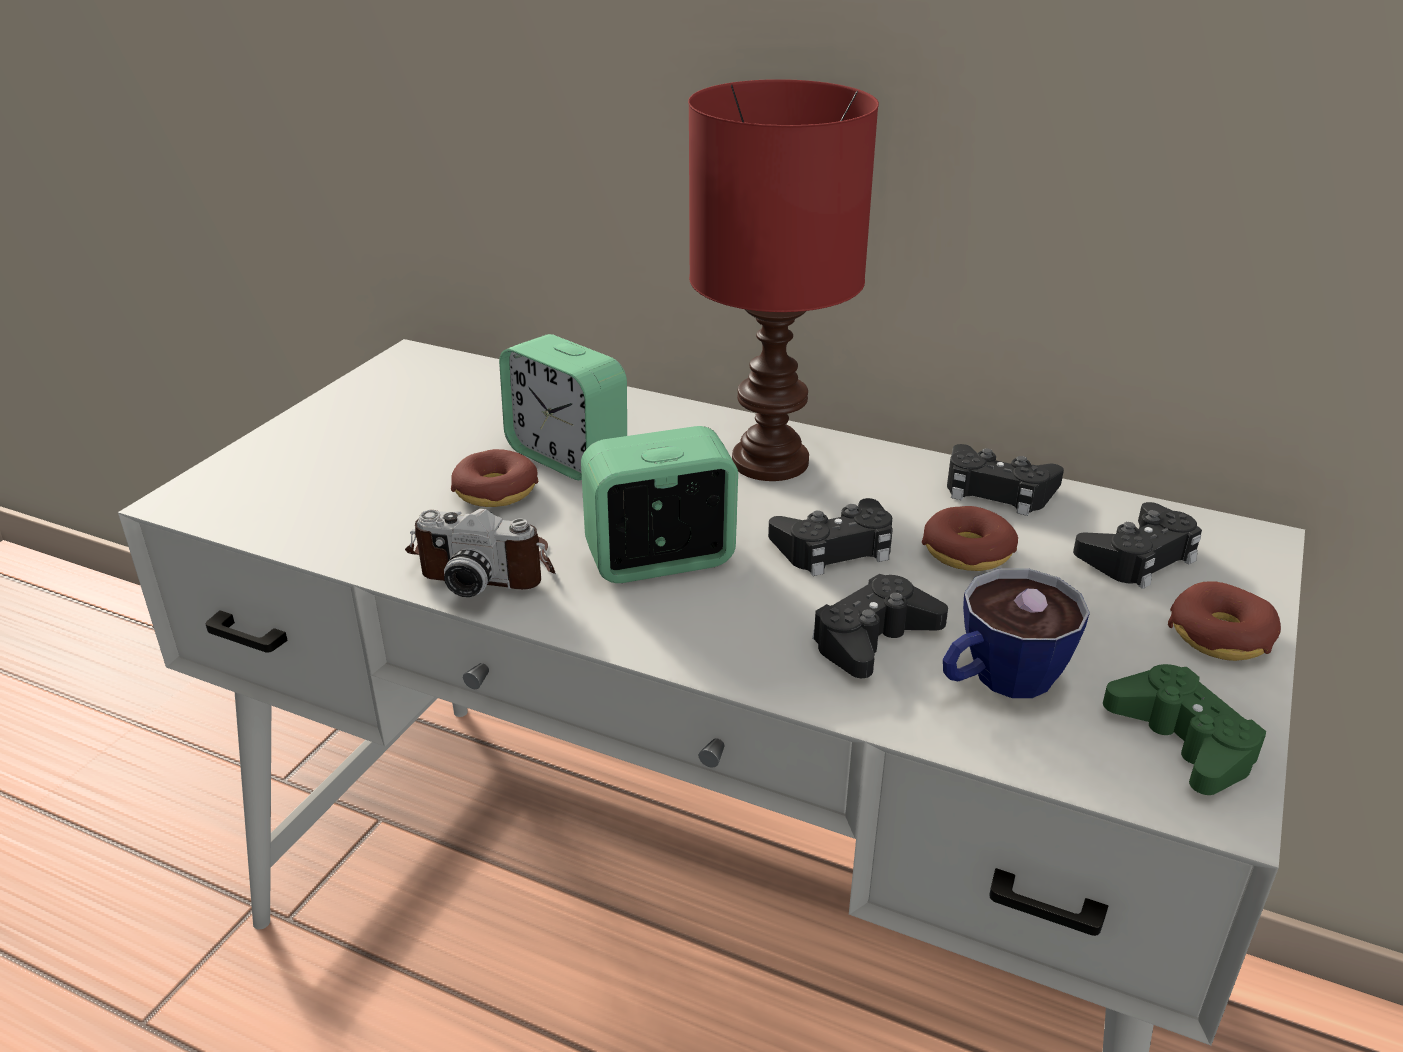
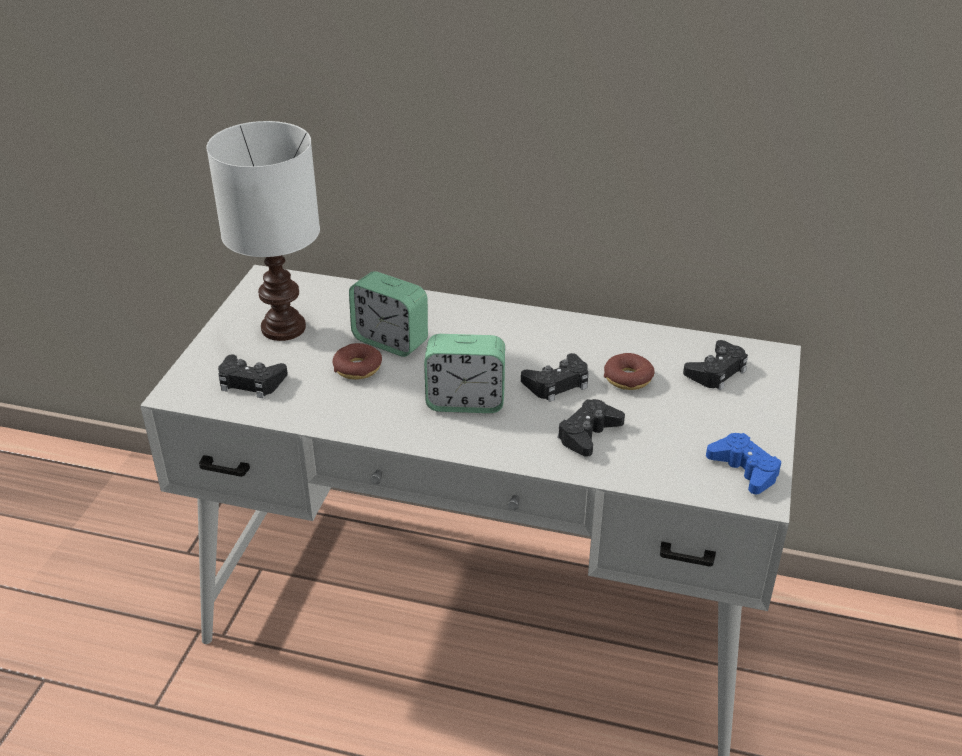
camera: 10 degrees left, 5 degrees up
camera [405,508,556,597] -> none
alarm clock [581,426,738,583] -> alarm clock turned 150 degrees counterclockwise [424,334,505,413]
red table lamp [688,79,879,481] -> none
cup [943,568,1090,698] -> none
black game controller [947,444,1064,516] -> black game controller moved to [218,354,288,398]
green game controller [1103,664,1266,795] -> blue game controller [706,433,781,494]
donut [1168,581,1281,661] -> none
none -> white table lamp [206,121,320,341]

